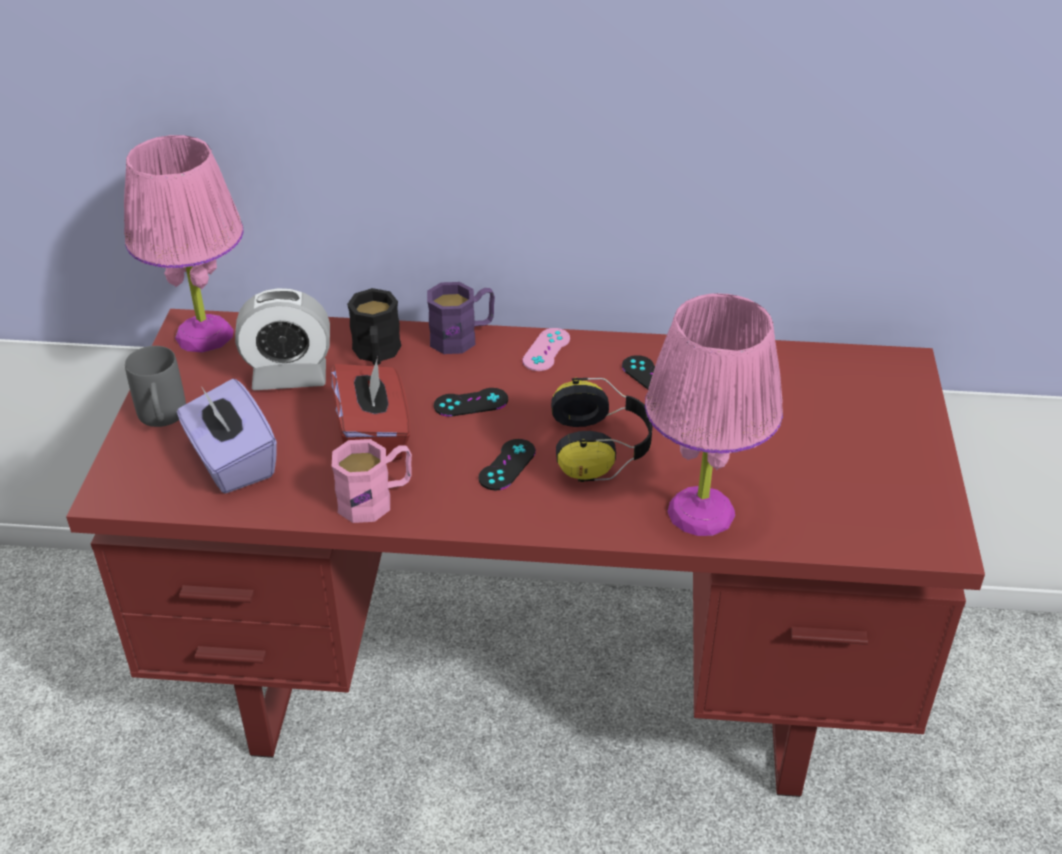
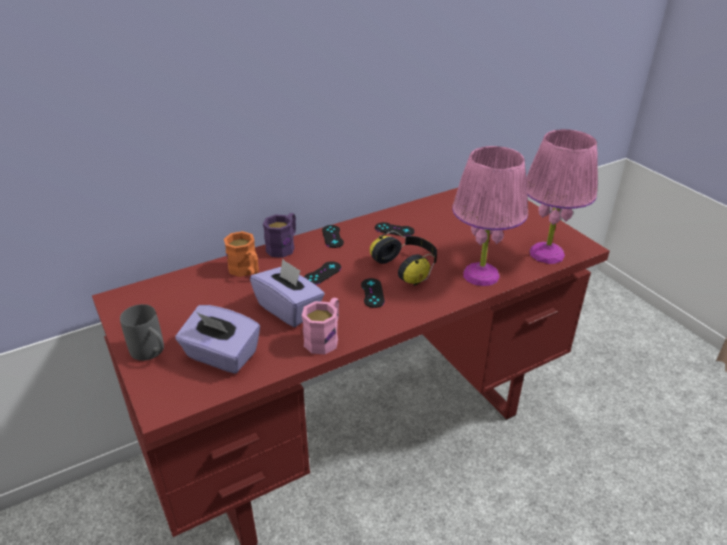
camera: 35 degrees left, 5 degrees down
pink table lamp [124,135,244,353] -> pink table lamp moved to [526,129,598,264]
alarm clock [235,288,330,390] -> none
red tissue box [331,357,410,461] -> purple tissue box [250,258,325,327]
black mug [347,288,401,365] -> orange mug [224,231,259,277]
pink game controller [522,328,570,371] -> black game controller [322,225,344,248]

